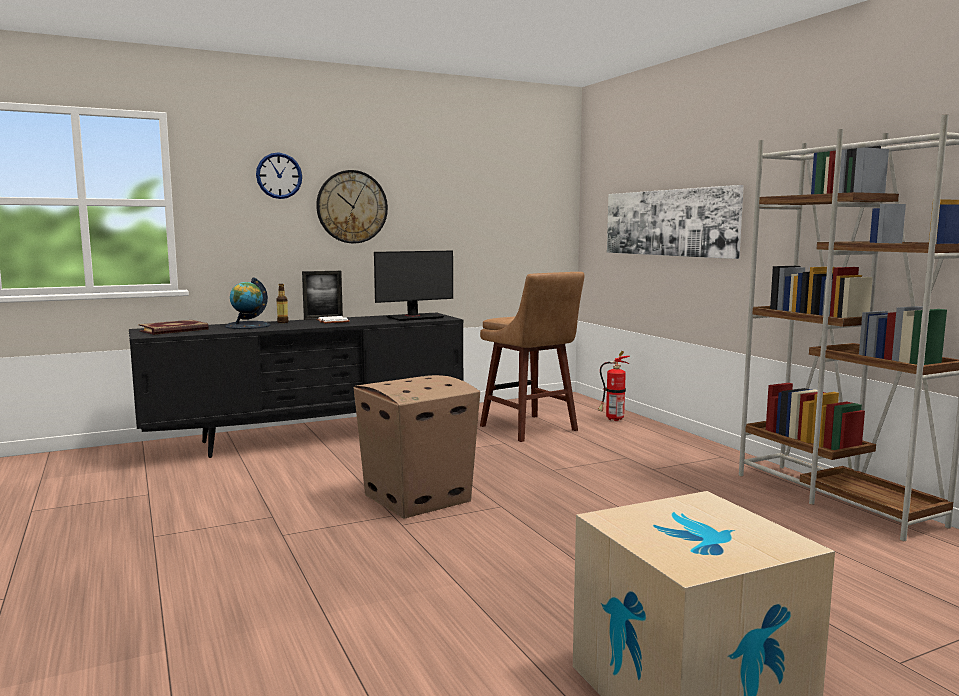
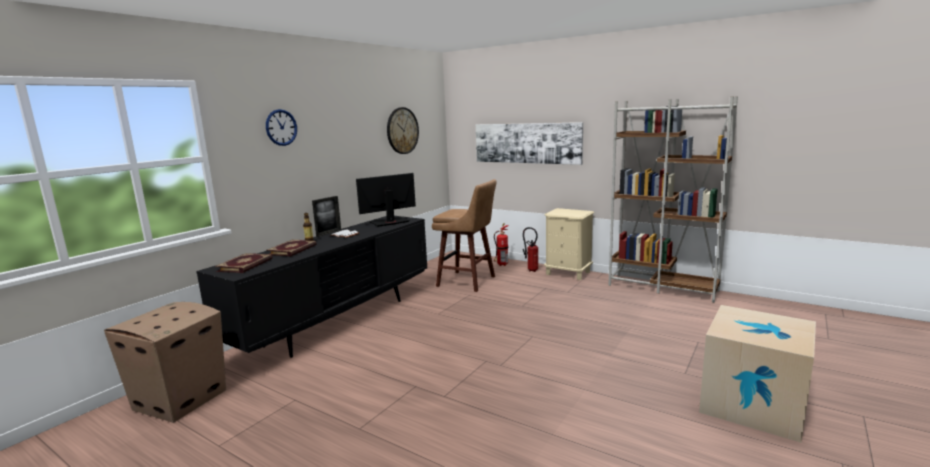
camera: 30 degrees left, 5 degrees up
globe [225,277,271,329] -> book [266,239,317,257]
wall clock [316,170,388,244] -> wall clock moved to [387,107,419,154]
cardboard box [354,375,480,519] -> cardboard box moved to [104,302,226,423]
monitor [374,251,453,321] -> monitor turned 150 degrees counterclockwise [356,173,416,227]
none -> fire extinguisher [523,227,538,272]
none -> beige nightstand [544,208,594,280]

